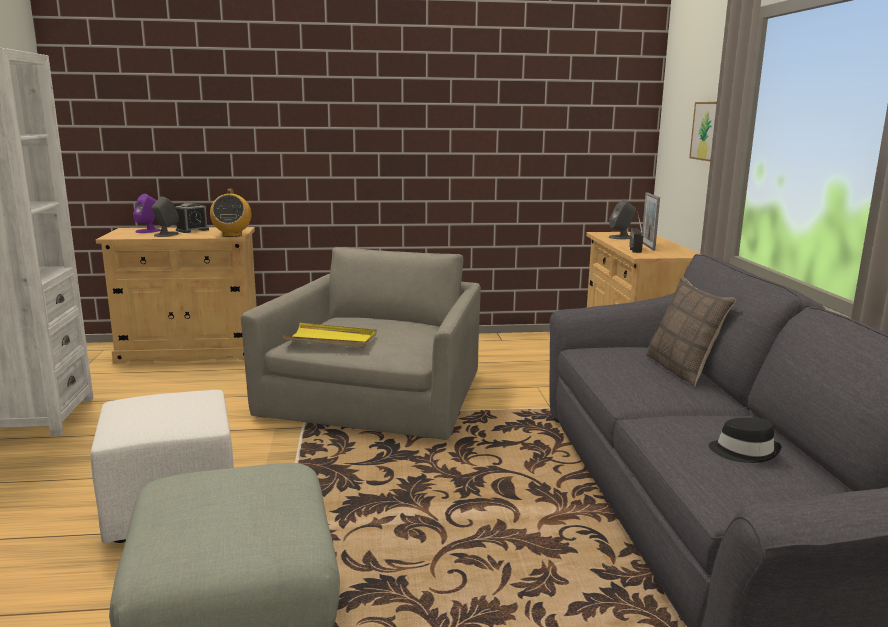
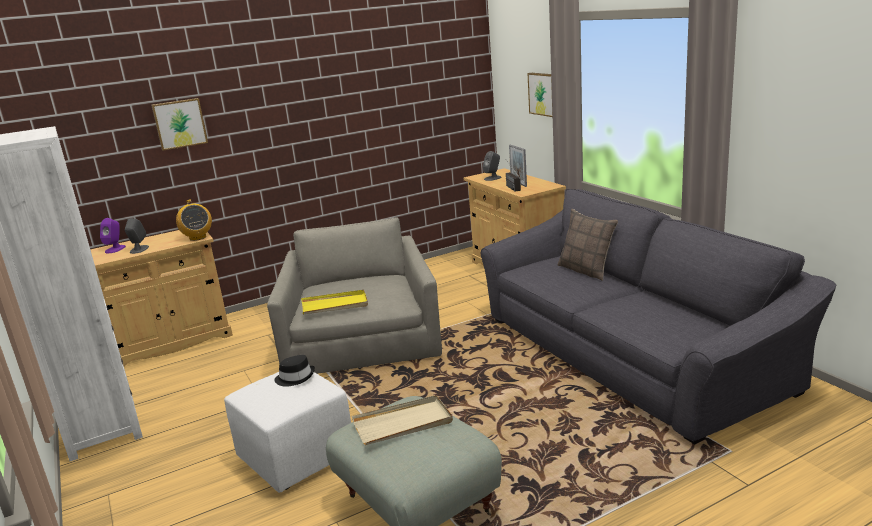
camera: 20 degrees left, 5 degrees up
alarm clock [175,203,209,233] -> none
black hat [709,418,782,463] -> black hat moved to [274,355,315,387]
none -> picture [151,98,208,151]
none -> beige tray [352,395,453,445]

